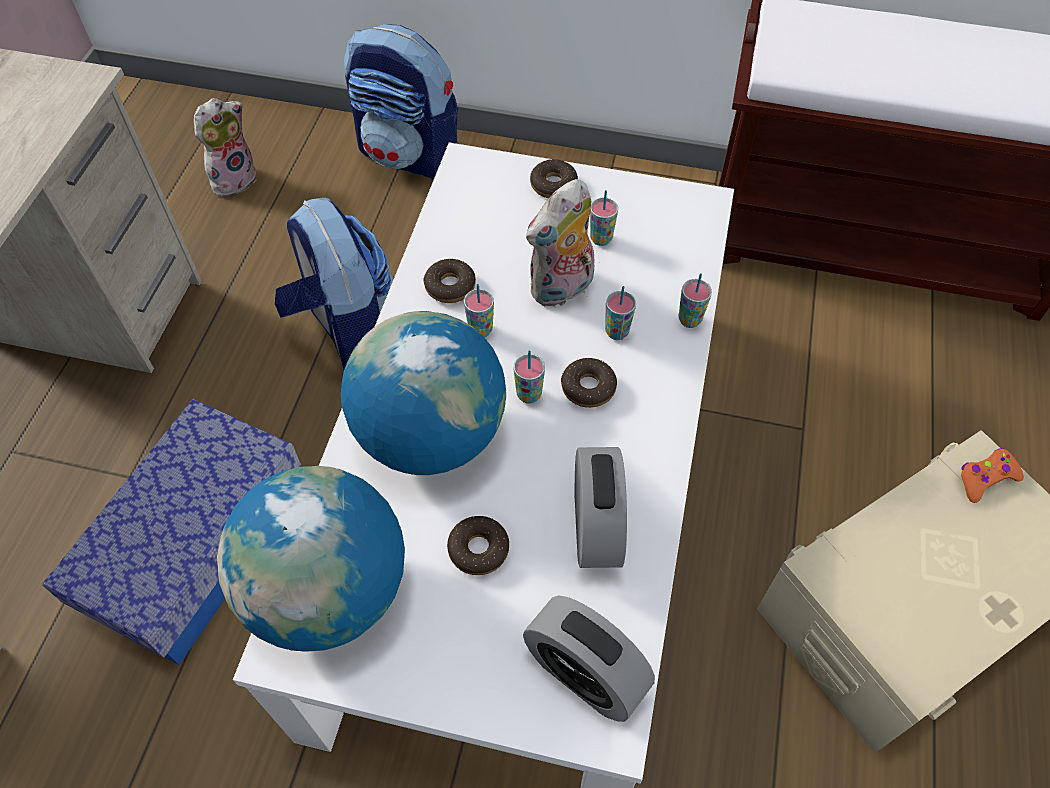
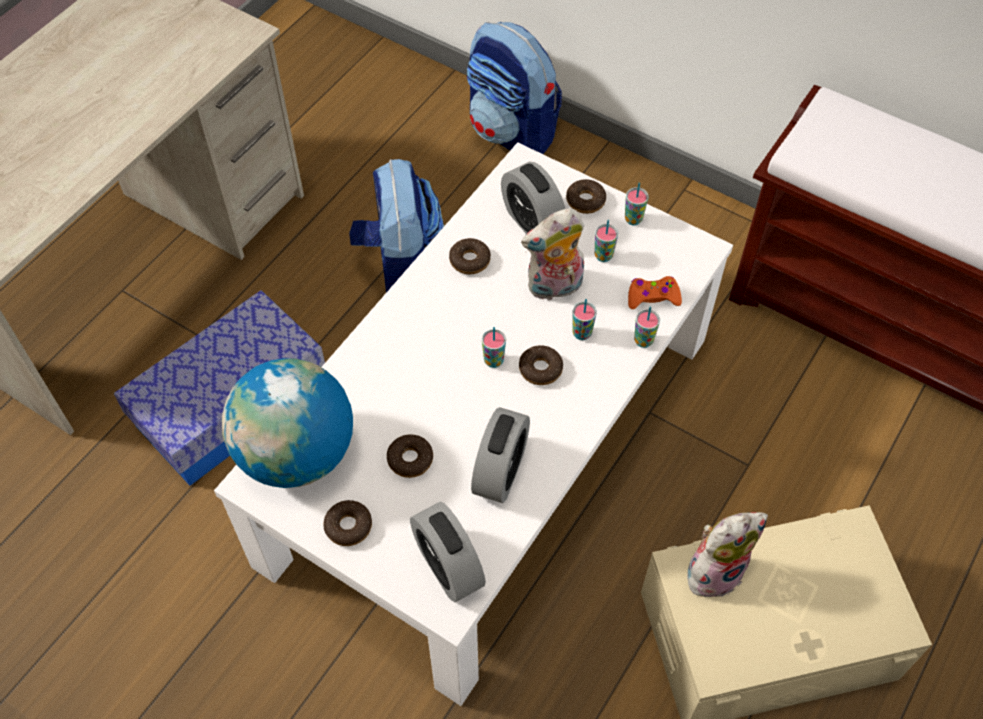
camera: 20 degrees right, 0 degrees up
plush toy [194,98,257,197] -> plush toy moved to [687,512,768,602]
globe [341,311,506,475] -> none
cup [464,284,494,338] -> cup moved to [625,183,649,225]
orange game controller [961,448,1024,503] -> orange game controller moved to [628,276,682,309]
none -> donut [324,500,372,546]
none -> alarm clock [501,161,565,234]

